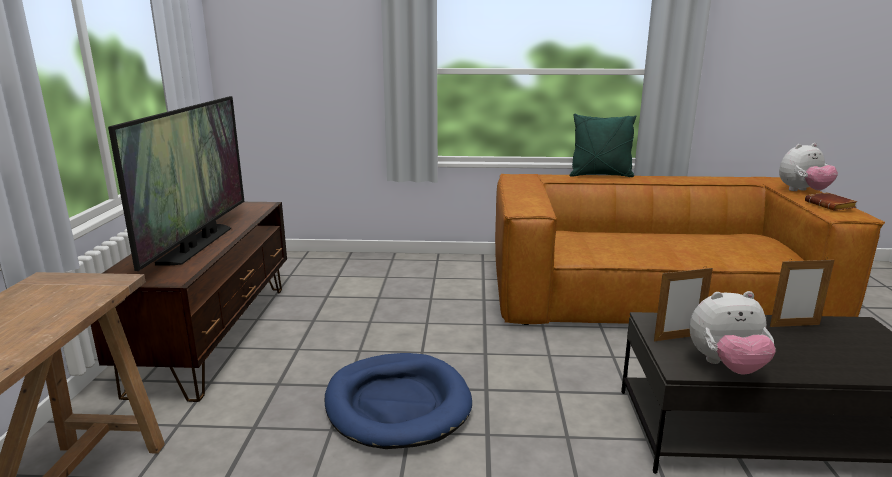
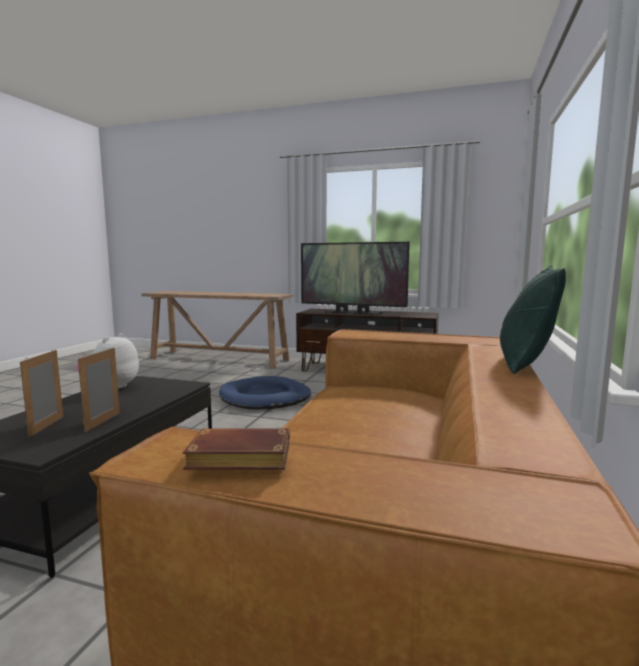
camera: 105 degrees right, 10 degrees down
picture frame [654,266,713,341] -> picture frame moved to [20,349,63,437]
plush toy [779,143,838,191] -> none

